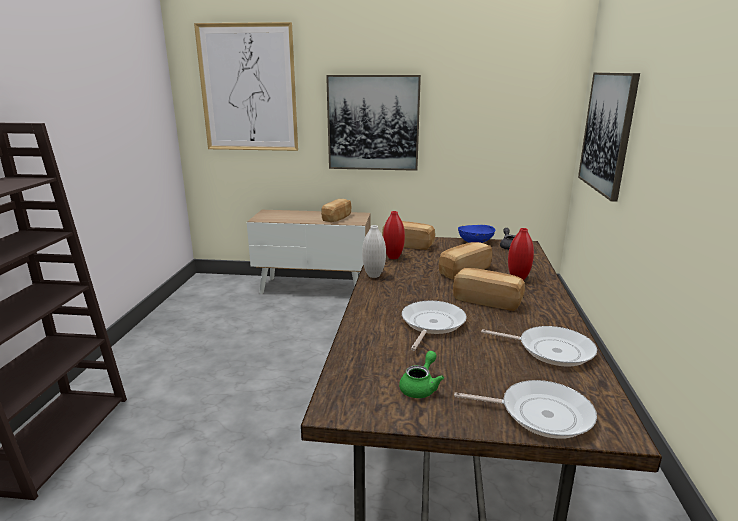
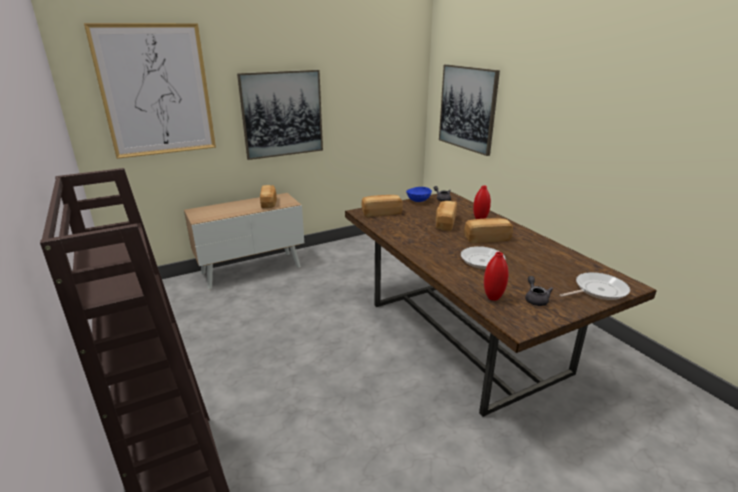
camera: 35 degrees left, 5 degrees up
white vase [362,225,386,278] -> none
red vase [383,211,405,259] -> red vase moved to [484,252,509,301]
green teapot [399,351,444,398] -> grey teapot [525,276,553,306]
frying pan [481,326,597,367] -> none

